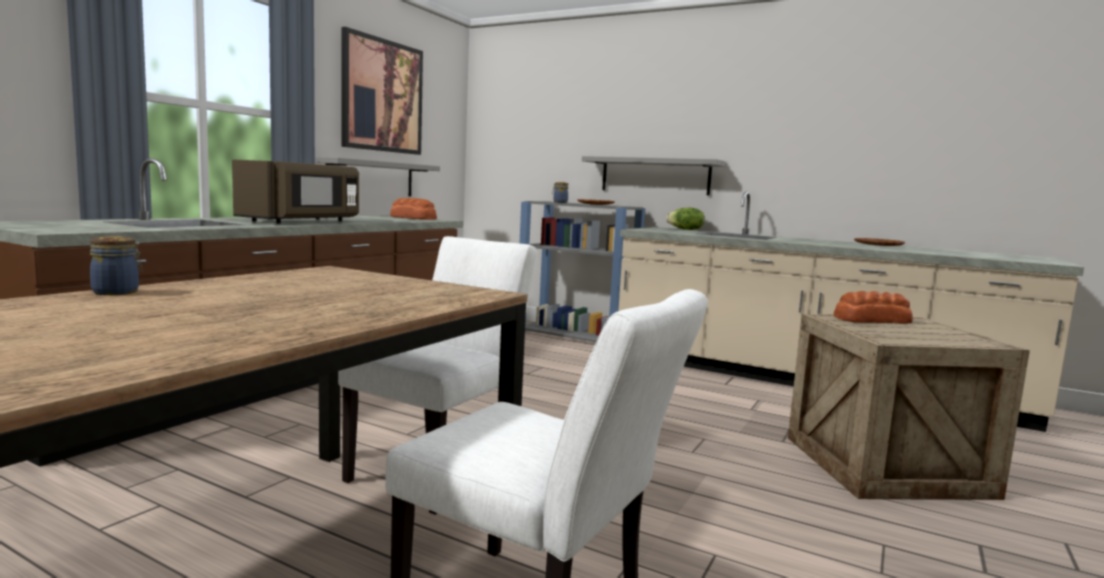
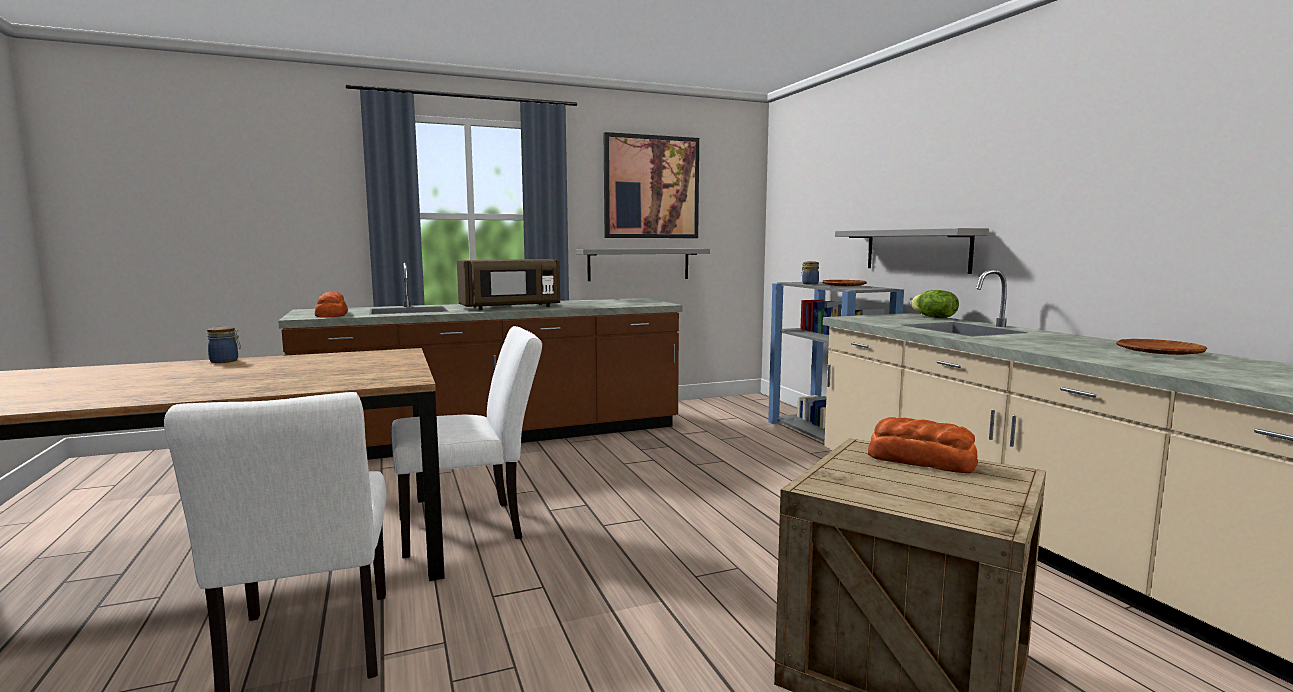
camera: 40 degrees right, 0 degrees up
bread [390,198,437,220] -> bread moved to [315,292,348,317]

